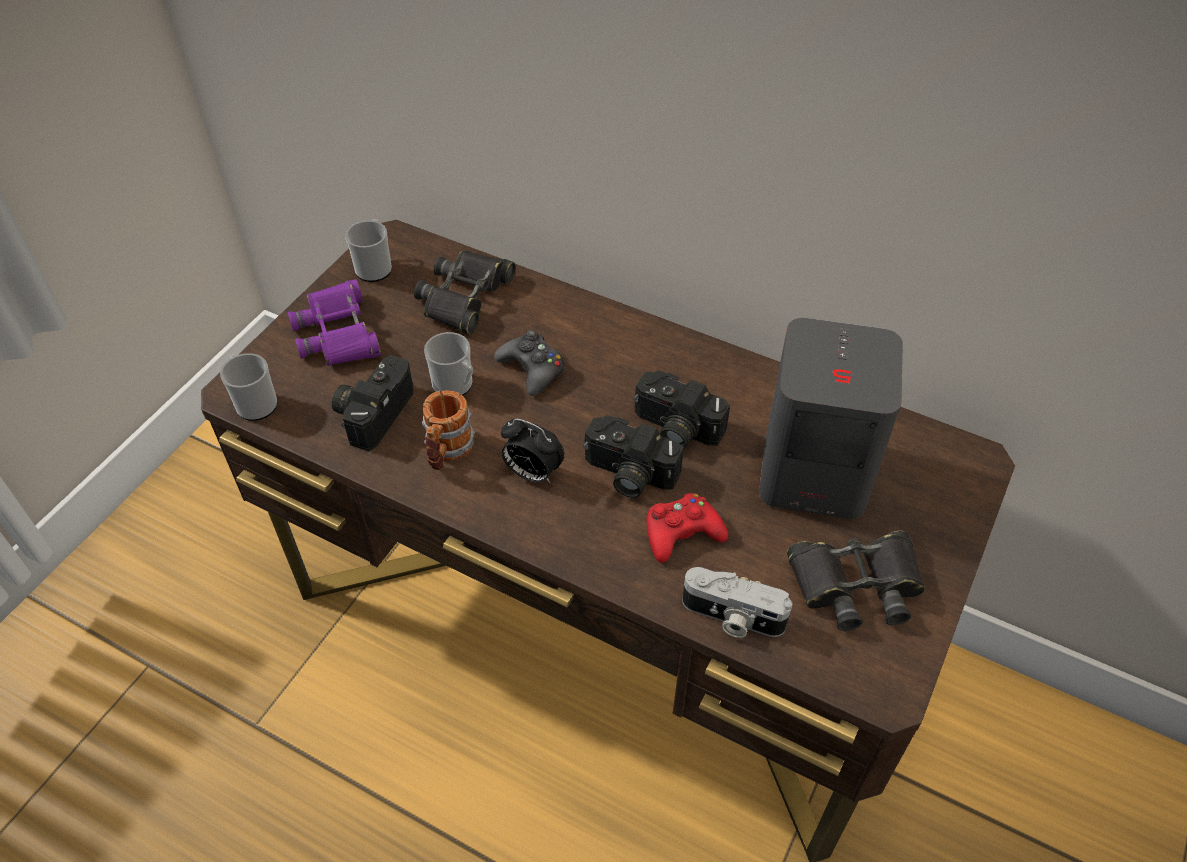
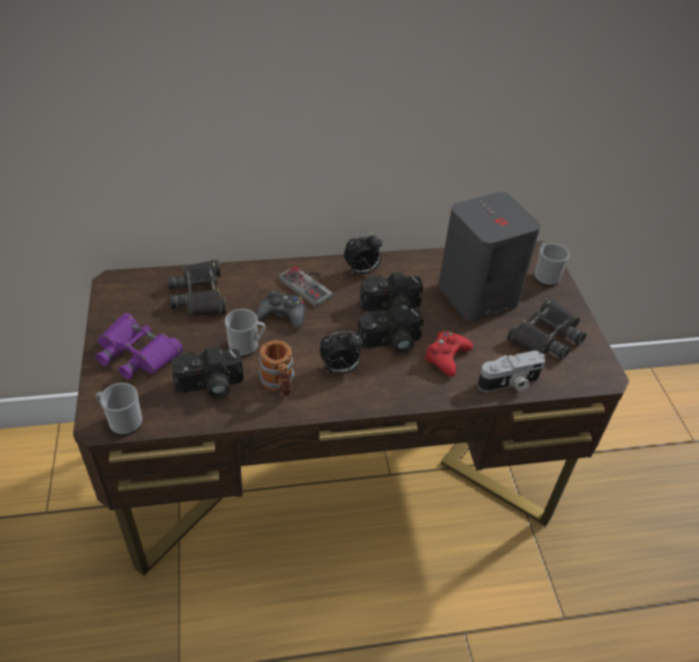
camera: 40 degrees left, 5 degrees down
camera [332,355,413,451] -> camera turned 90 degrees counterclockwise [171,346,243,399]
mug [345,219,392,282] -> mug moved to [535,243,570,286]
none -> game controller [279,266,333,307]
none -> alarm clock [344,233,382,274]

